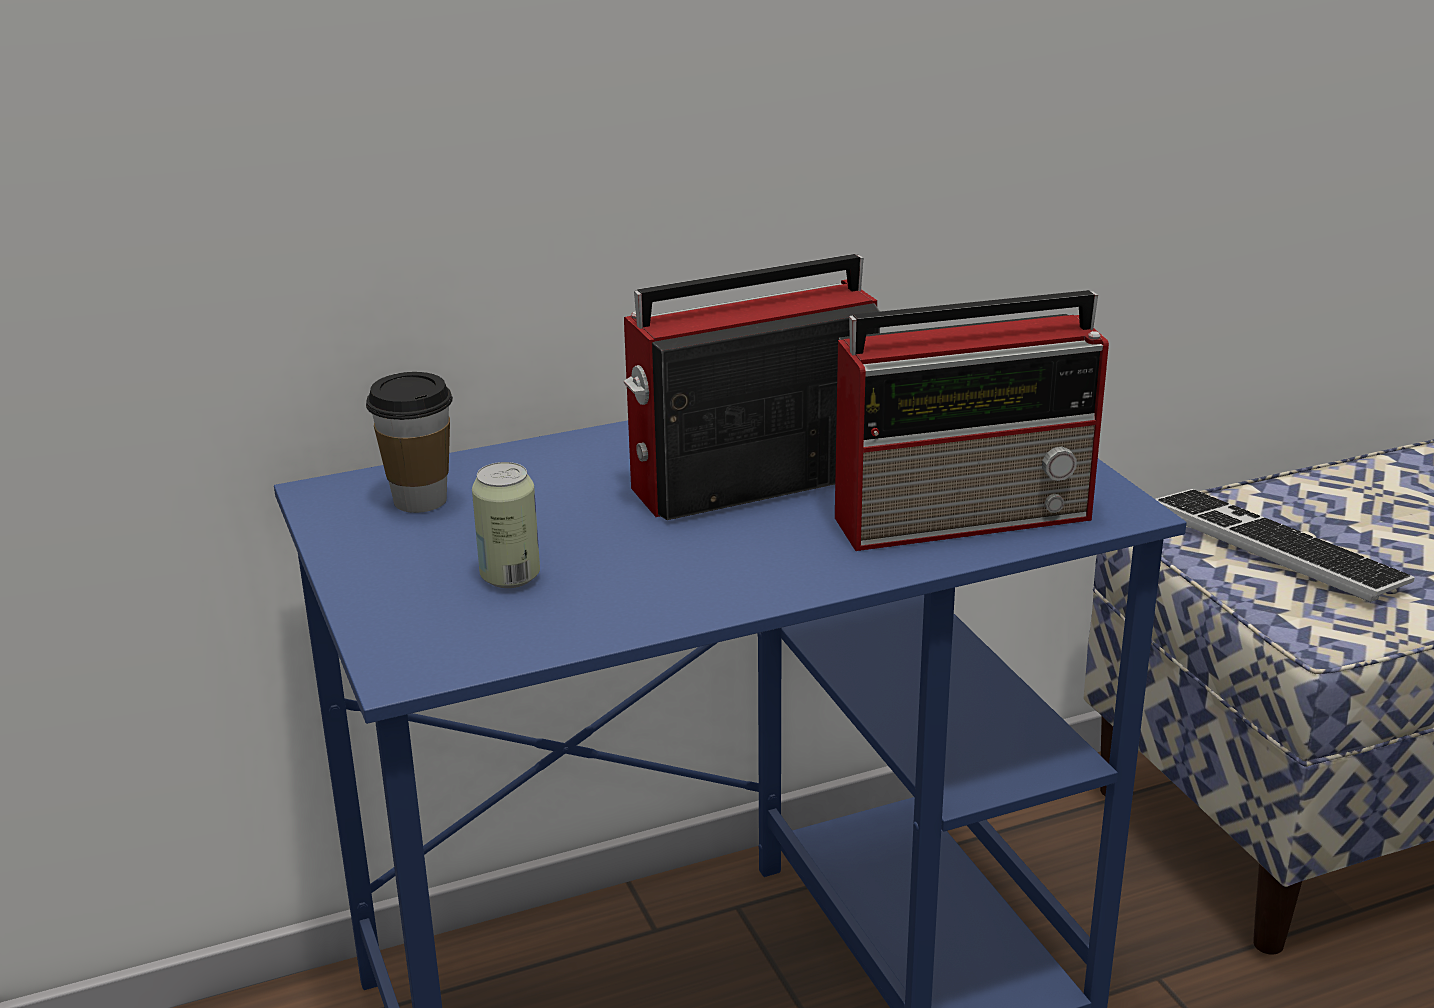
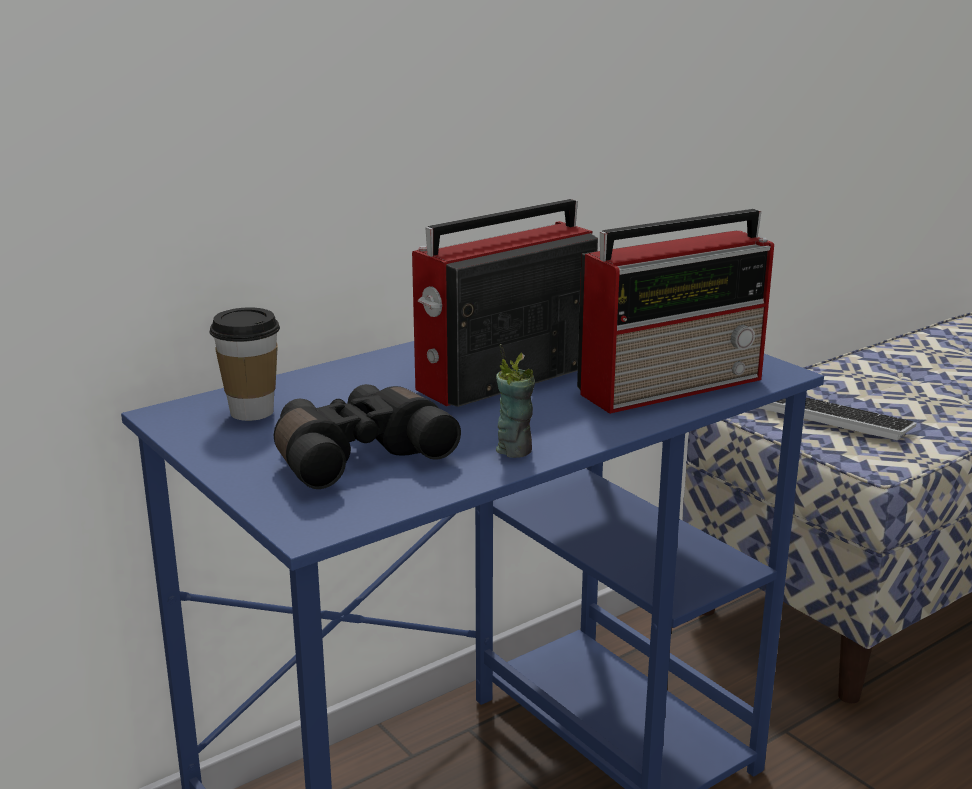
camera: 15 degrees left, 5 degrees down
can [472,462,540,588] -> black binoculars [274,384,461,489]
none -> cup [496,344,535,458]

